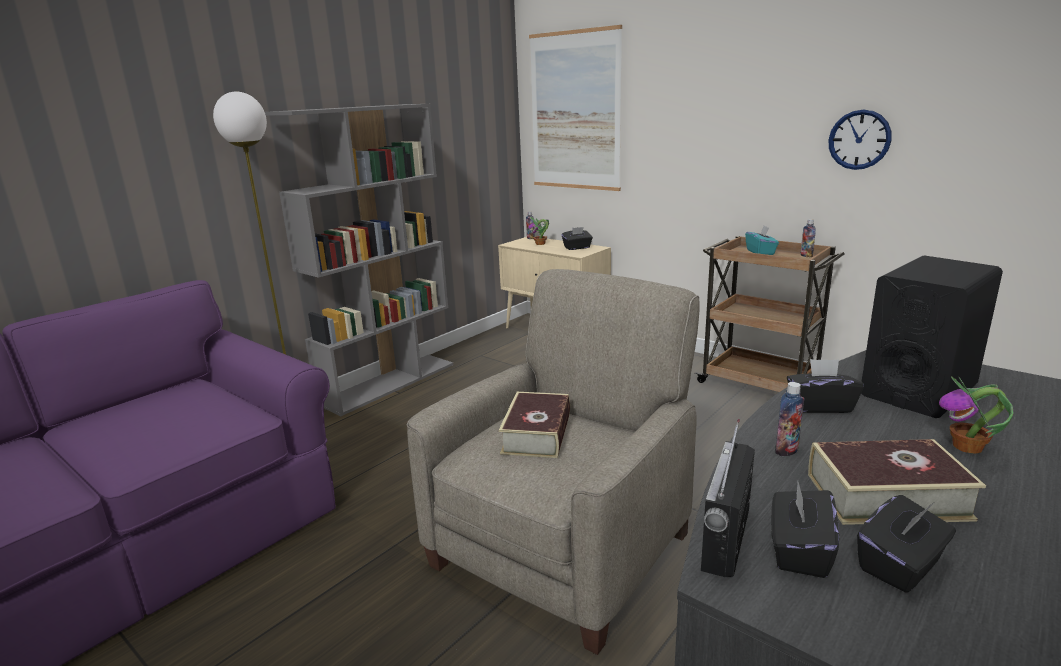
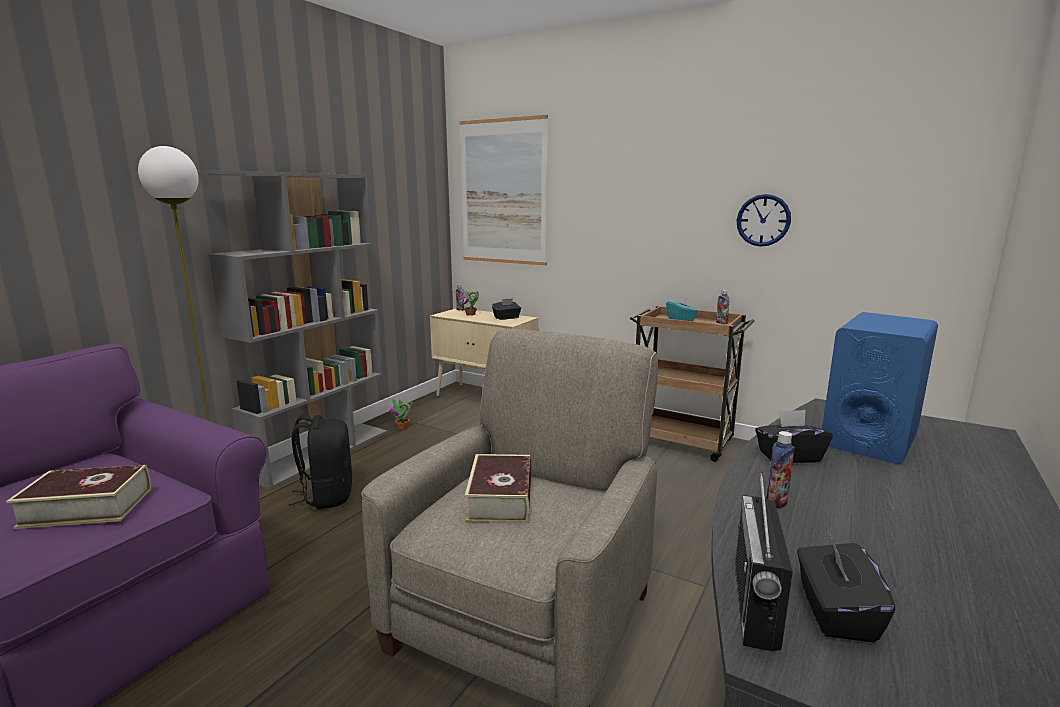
camera: 10 degrees left, 5 degrees down
book [808,439,986,525] -> book moved to [6,465,151,529]
black tissue box [857,495,956,593] -> none
black speaker [861,255,1003,418] -> blue speaker [822,312,938,464]
potted plant [939,376,1013,453] -> potted plant moved to [390,399,413,429]
none -> black backpack [288,415,352,509]

